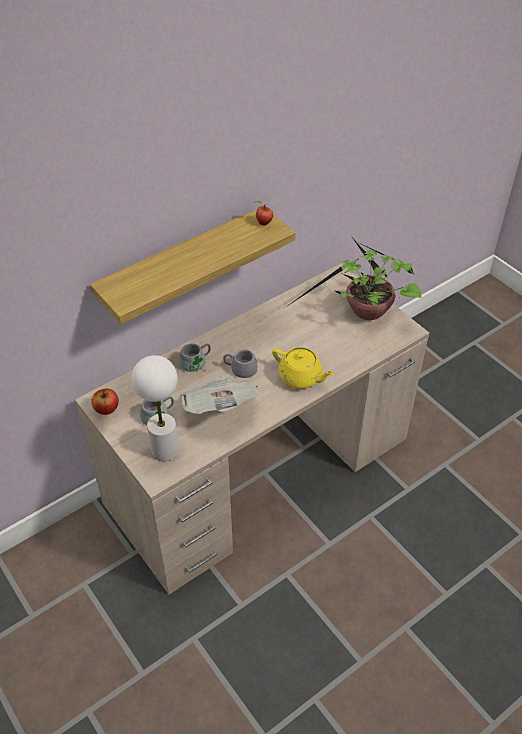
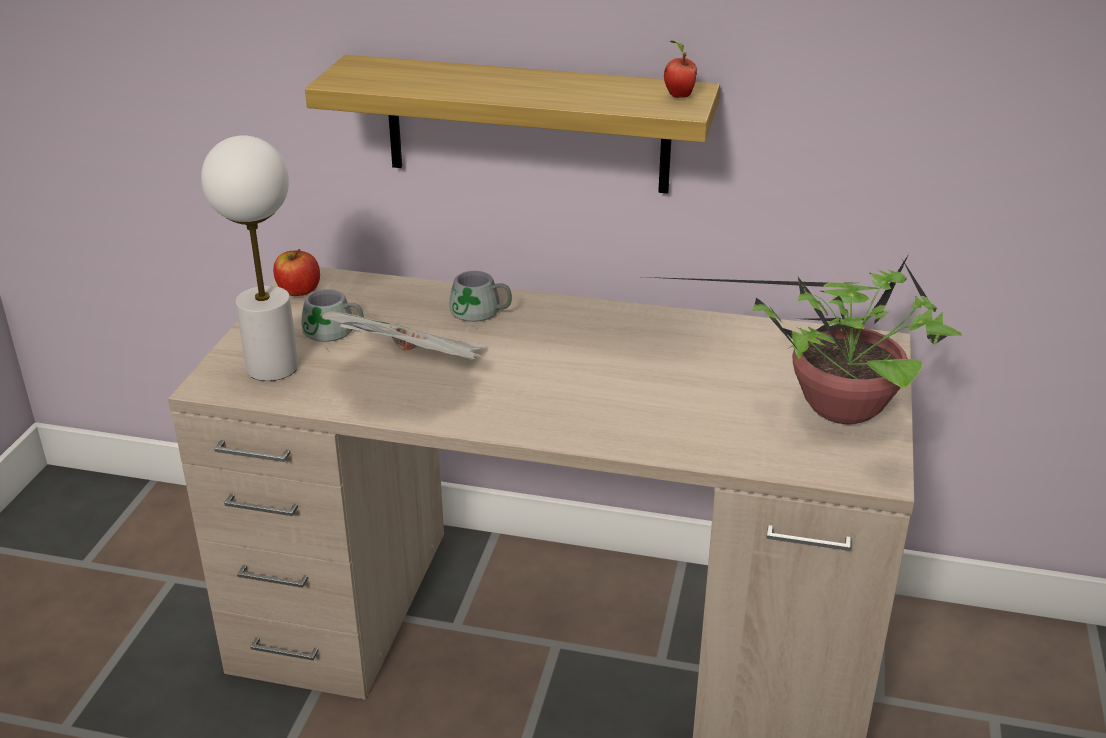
camera: 50 degrees right, 15 degrees down
grey mug [223,349,258,378] -> none
yellow teapot [272,347,334,389] -> none

